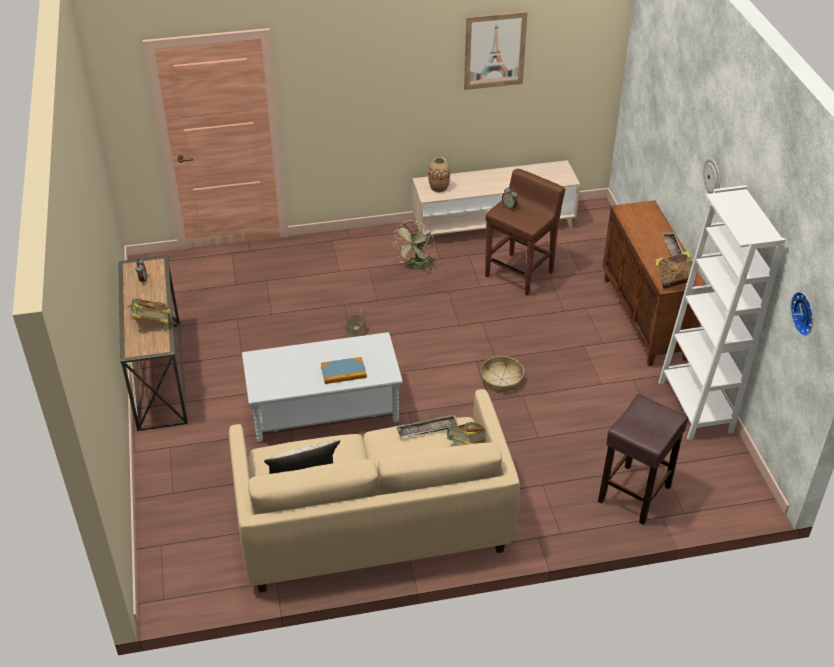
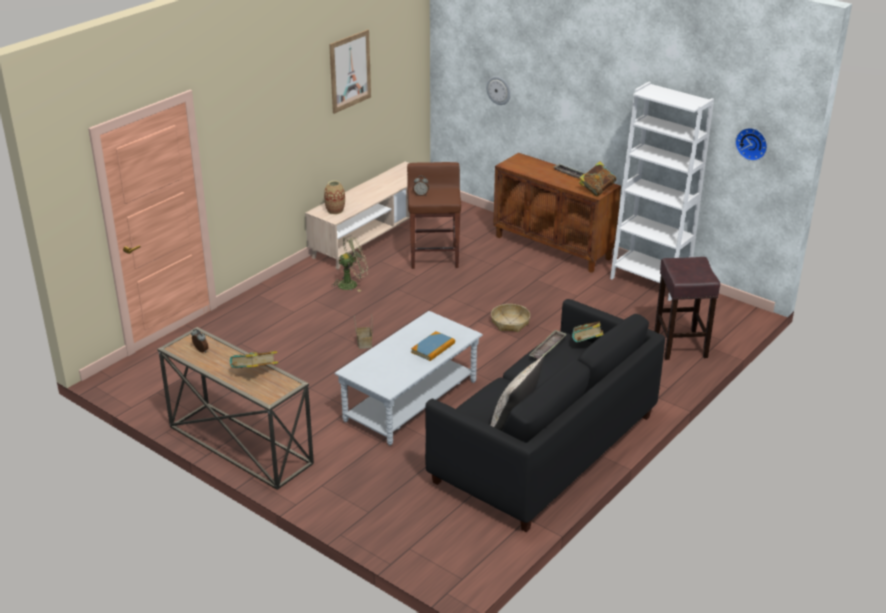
camera: 40 degrees left, 10 degrees down
beige sofa [229,389,520,593] -> black sofa [425,299,665,532]
green fan [392,220,435,270] -> green fan turned 105 degrees counterclockwise [331,236,368,292]
wall clock [703,158,720,194] -> wall clock moved to [486,76,511,105]

